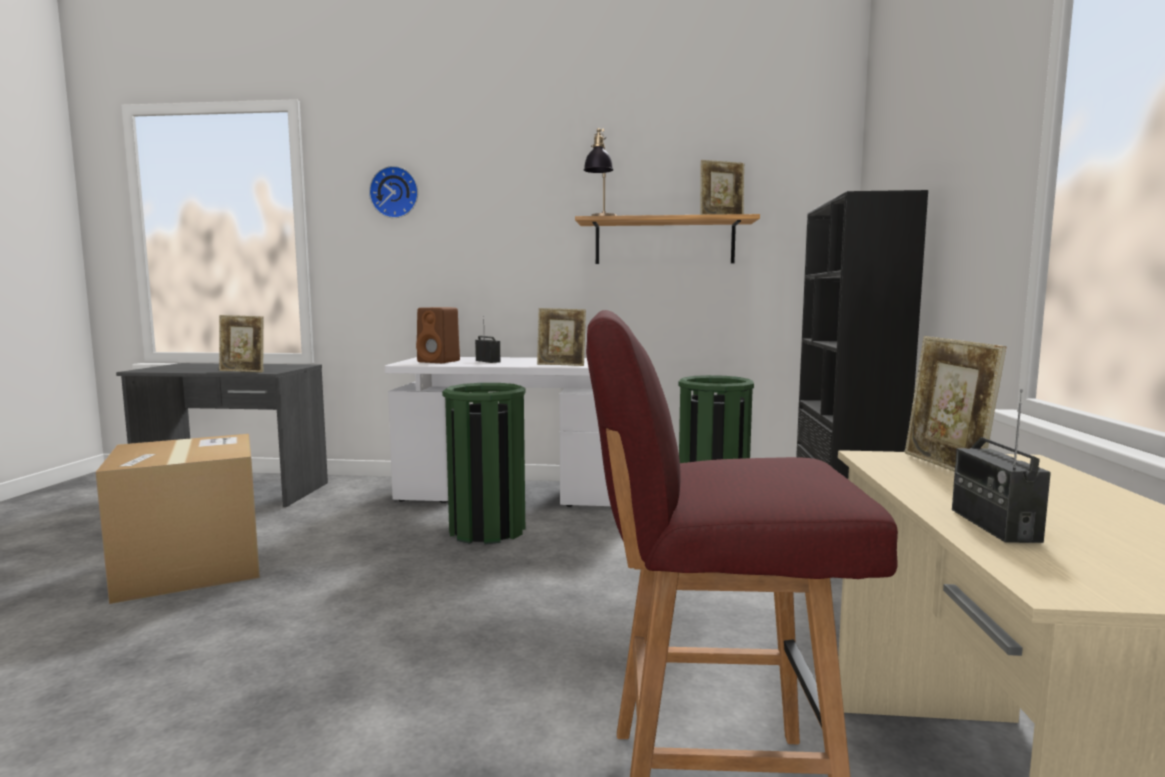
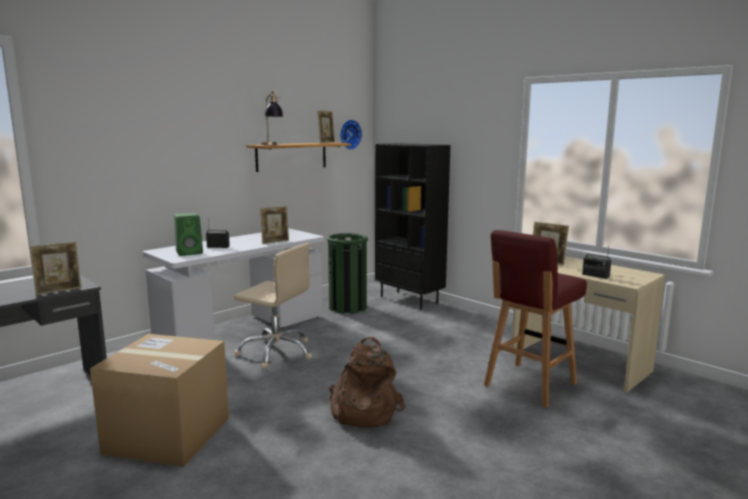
camera: 50 degrees left, 5 degrees up
wall clock [369,166,418,218] -> wall clock moved to [340,120,362,150]
brown speaker [416,307,460,363] -> green speaker [174,213,203,256]
green trash can [442,383,526,544] -> beige office chair [234,243,312,369]
none -> brown backpack [329,337,405,428]

